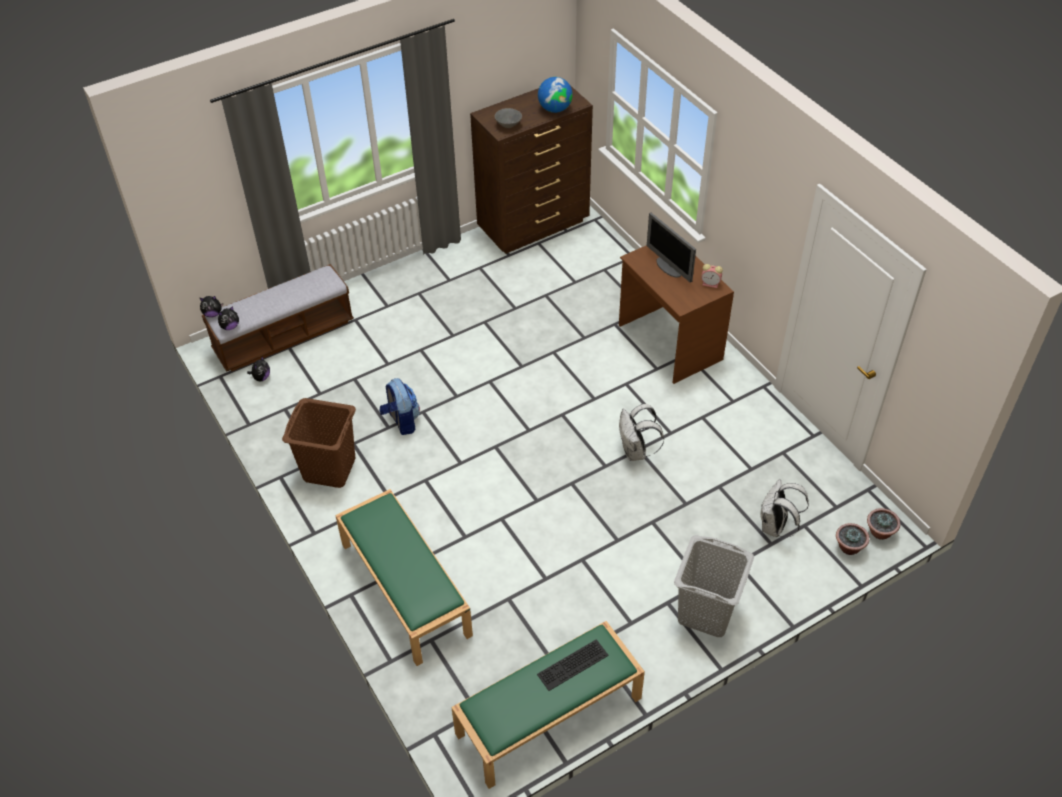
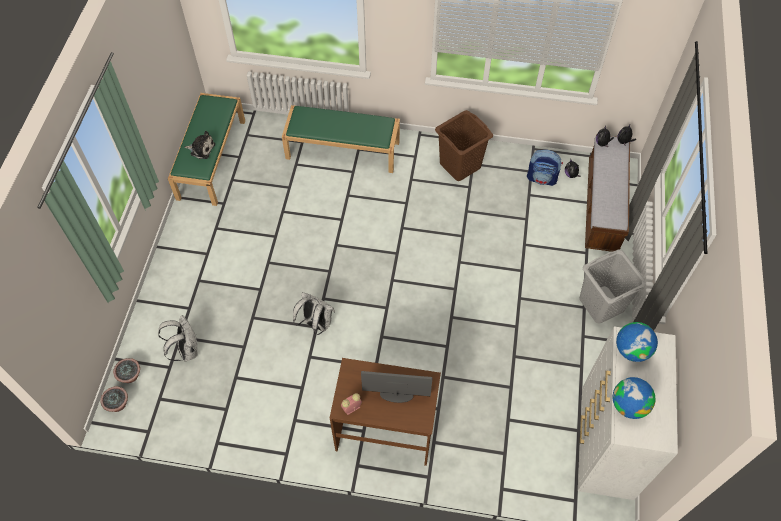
camera: 130 degrees right, 10 degrees up
backpack [380,378,420,435] -> backpack moved to [527,150,563,186]
brown dresser [470,85,593,254] -> white dresser [578,327,678,500]
grey bowl [495,108,522,128] -> globe [616,322,658,362]
keyboard [537,639,609,691] -> plush toy [184,131,215,159]
grey laundry basket [674,535,754,637] -> grey laundry basket moved to [579,250,645,323]

